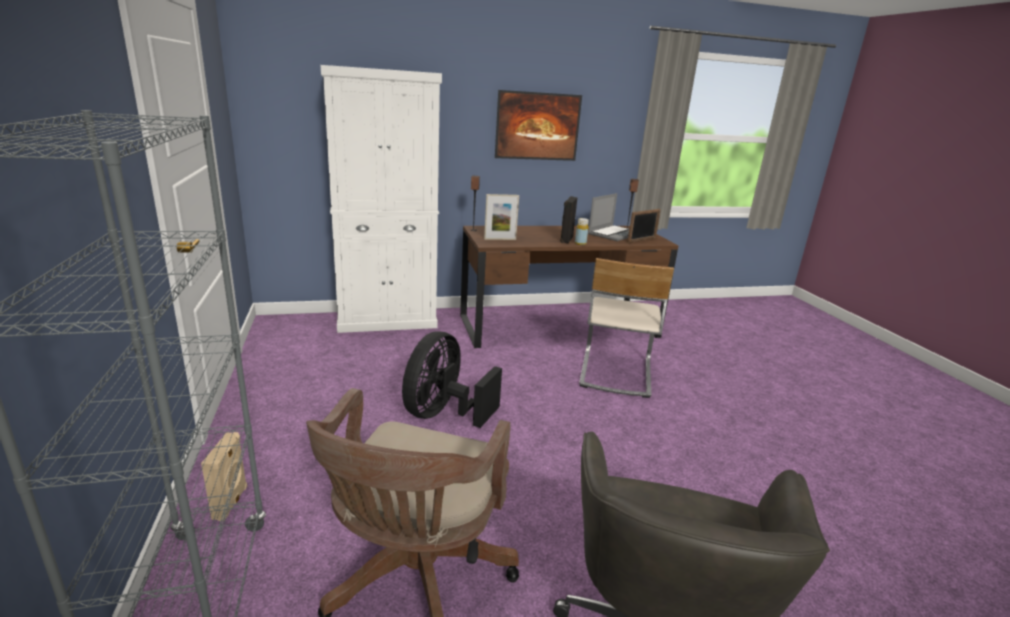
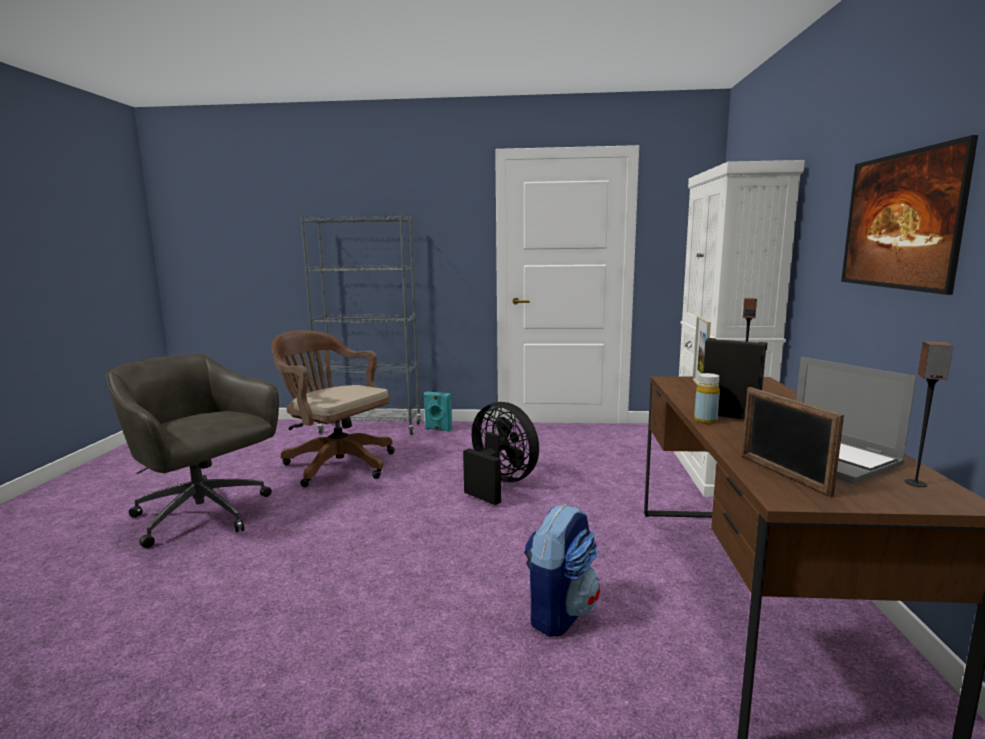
camera: 110 degrees right, 10 degrees down
beige speaker [201,432,247,521] -> turquoise speaker [424,392,452,432]
beige chair [579,258,674,398] -> backpack [524,504,600,637]

